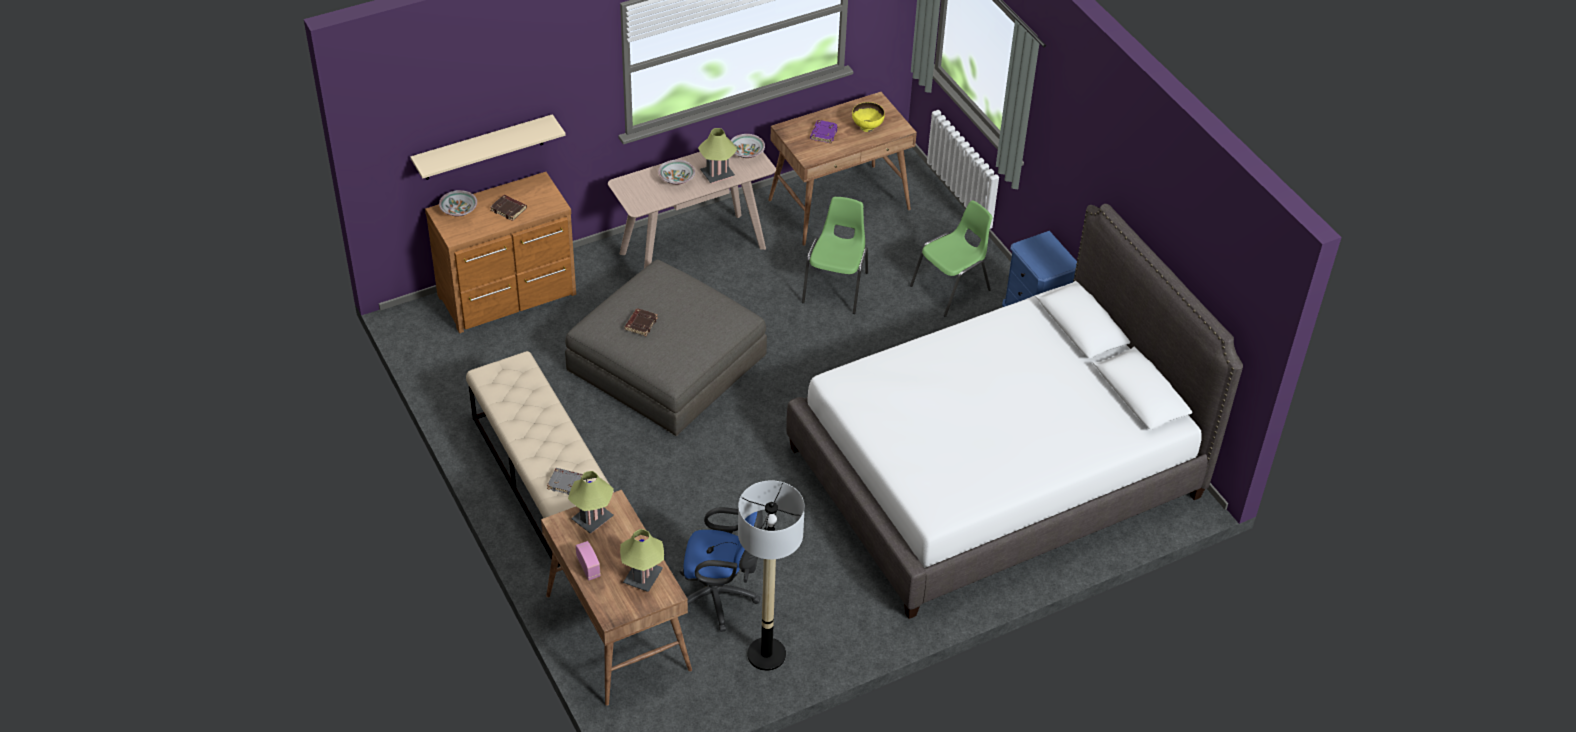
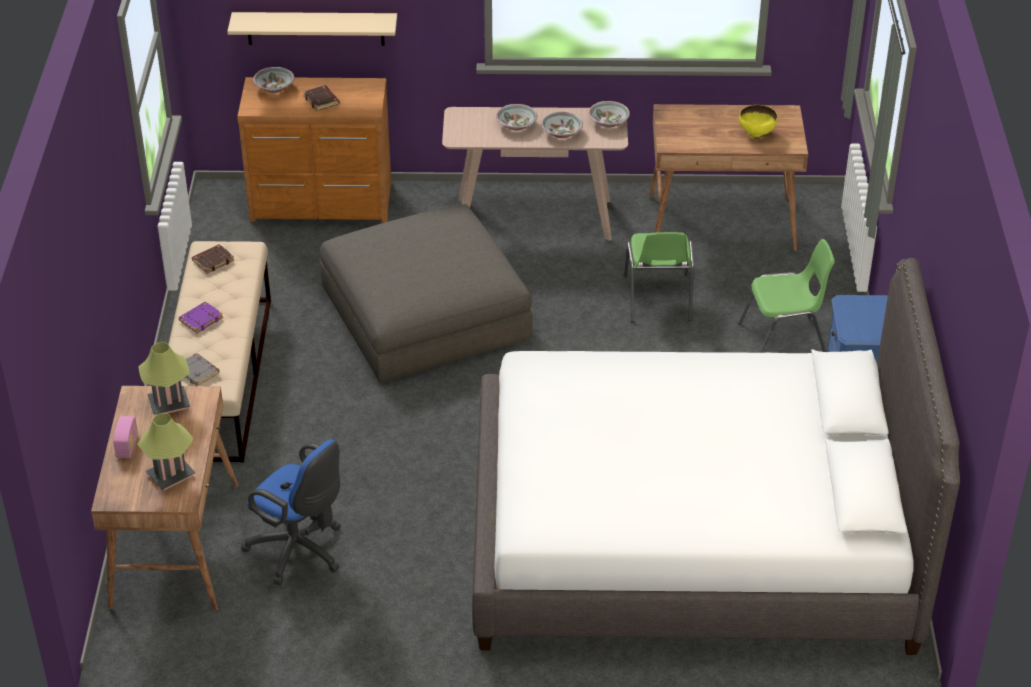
camera: 30 degrees right, 5 degrees down
brown book [624,309,658,336] -> brown book moved to [192,244,234,274]
table lamp [698,128,737,184] -> bowl [541,111,583,138]
floor lamp [738,480,805,671] -> none
green chair [802,197,868,314] -> green chair turned 135 degrees clockwise [624,232,694,322]
purple book [810,120,838,143] -> purple book moved to [179,302,223,333]

